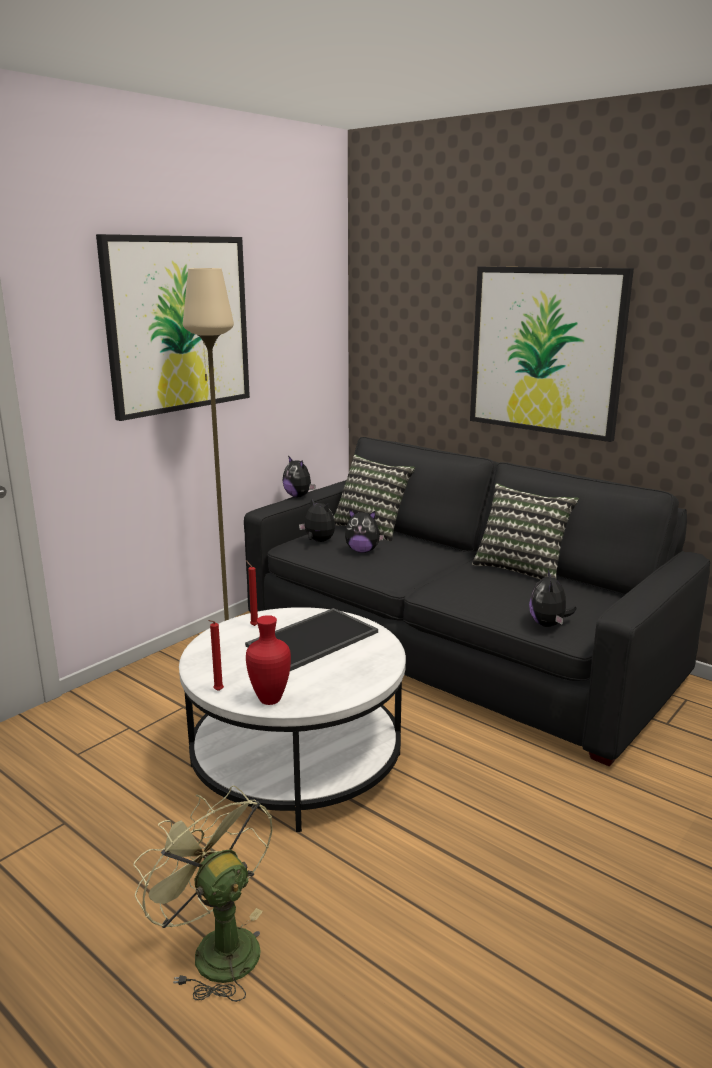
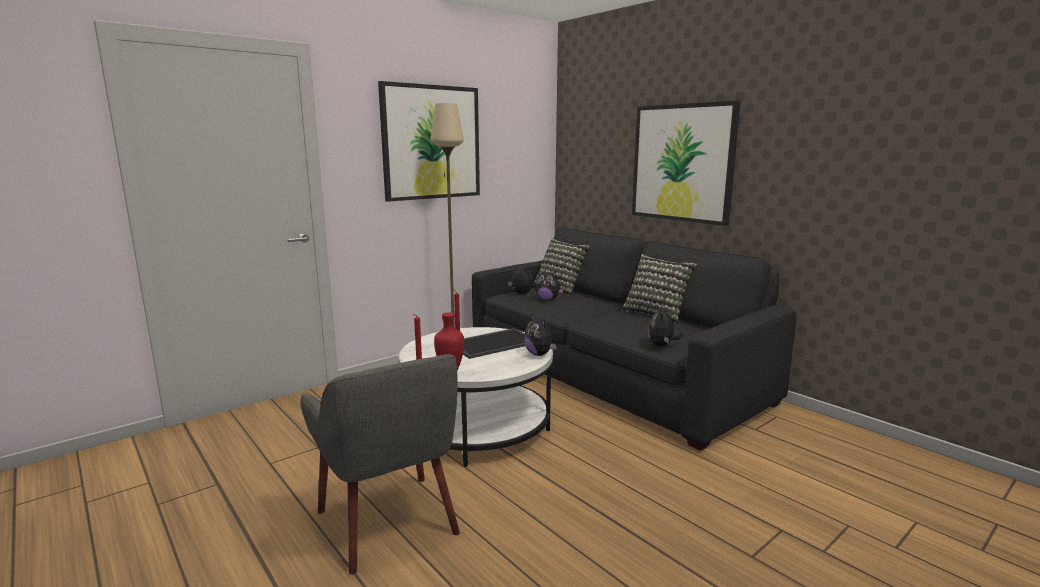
camera: 10 degrees right, 5 degrees down
green fan [133,785,273,1002] -> grey armchair [301,354,460,575]
plush toy [283,456,316,497] -> plush toy moved to [524,313,556,356]

